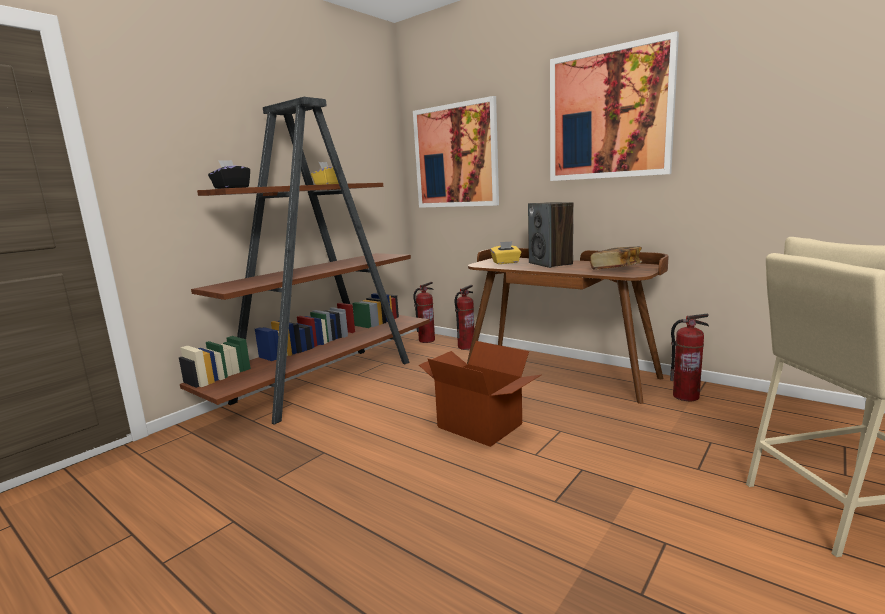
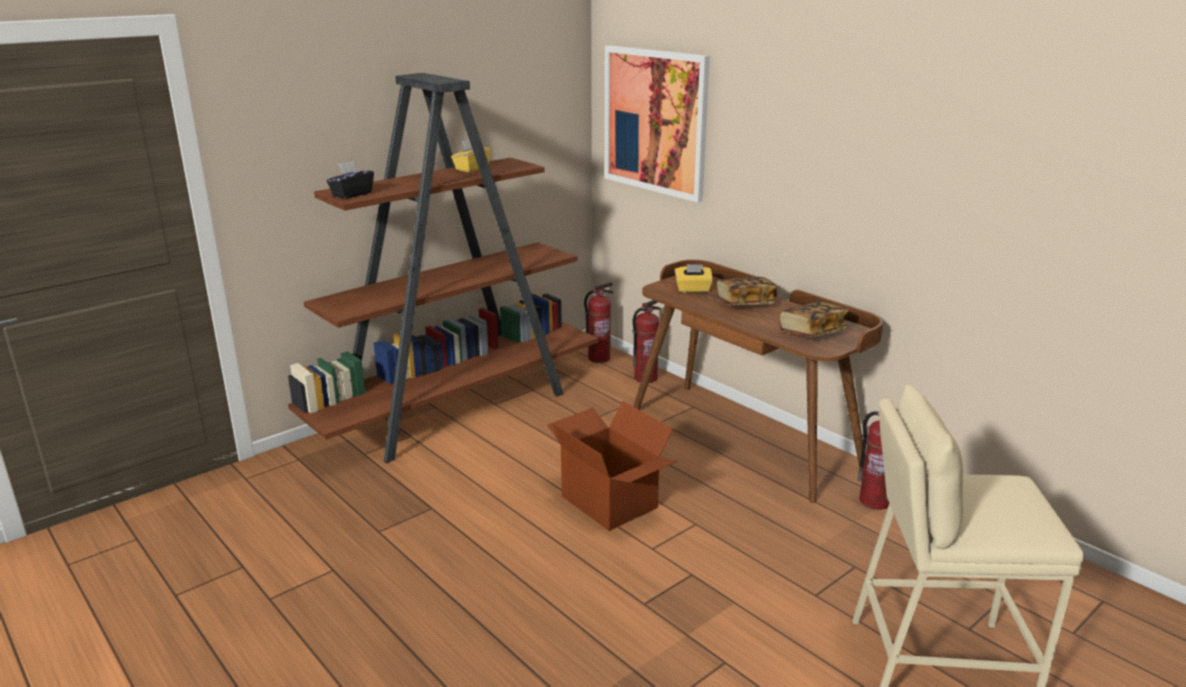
camera: 10 degrees right, 10 degrees up
speaker [528,202,574,268] -> book [717,277,777,305]
picture [550,31,679,181] -> none

